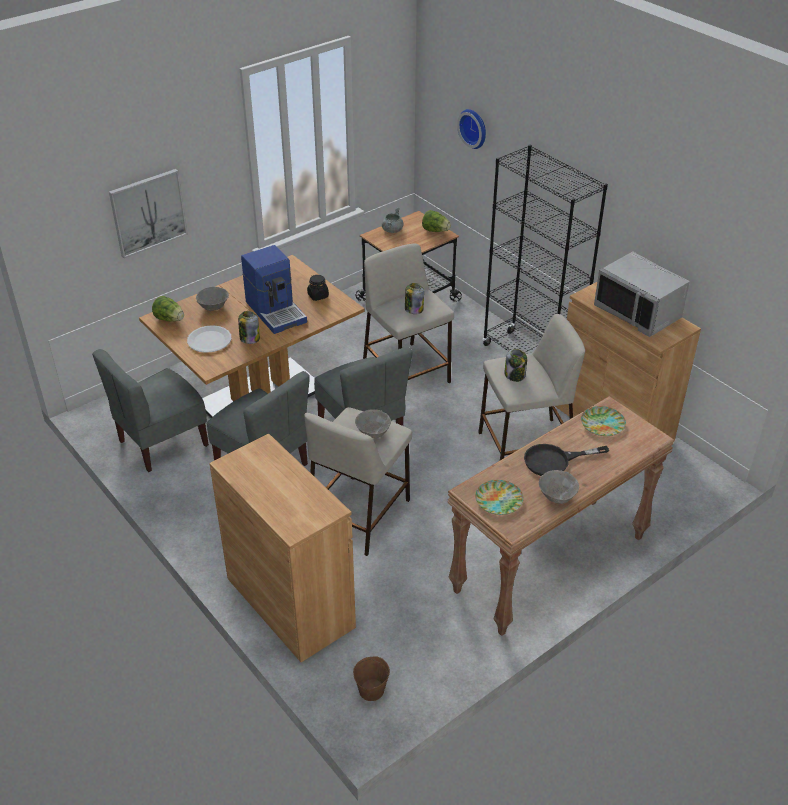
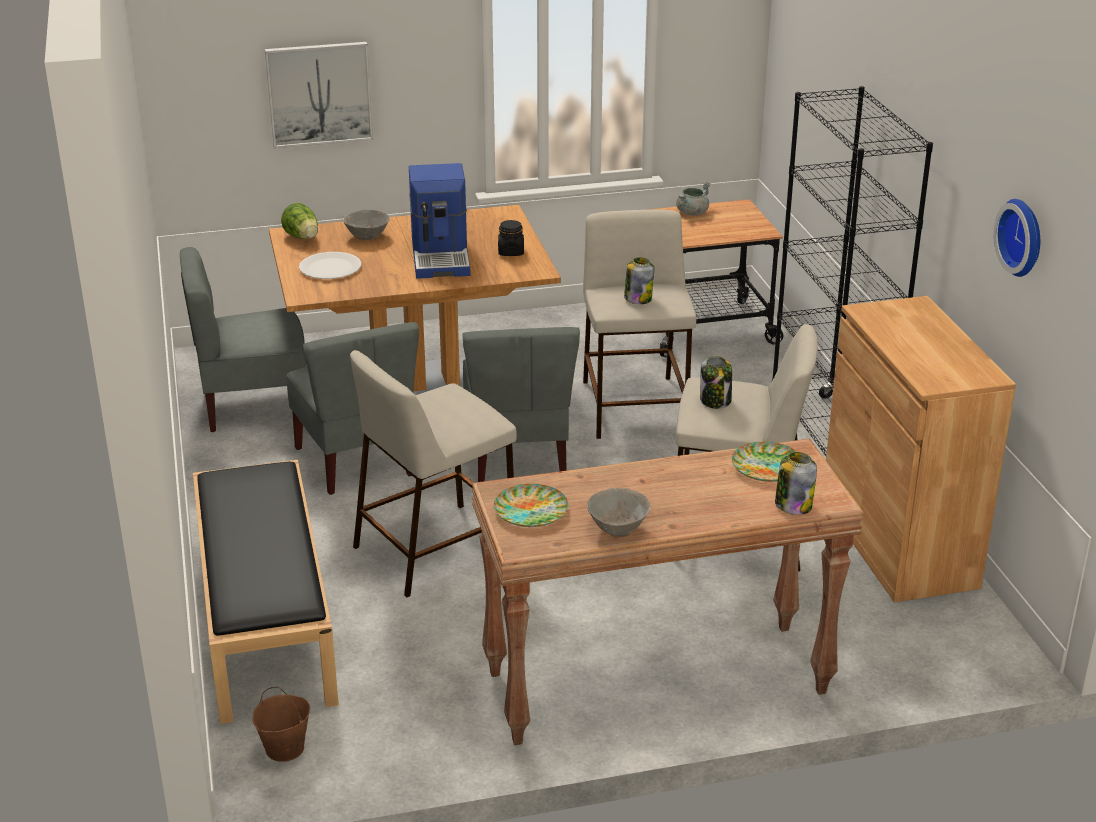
camera: 25 degrees right, 10 degrees down
brown cabinet [209,433,356,662] -> black bench [193,460,339,724]
jar [238,311,260,344] -> jar moved to [775,452,817,515]
grey bowl [355,410,391,438] -> none
lettuce [422,210,451,232] -> none
wall clock [457,109,486,149] -> wall clock moved to [994,199,1040,277]
black frying pan [524,444,609,476] -> none
grey microwave [594,251,690,337] -> none

